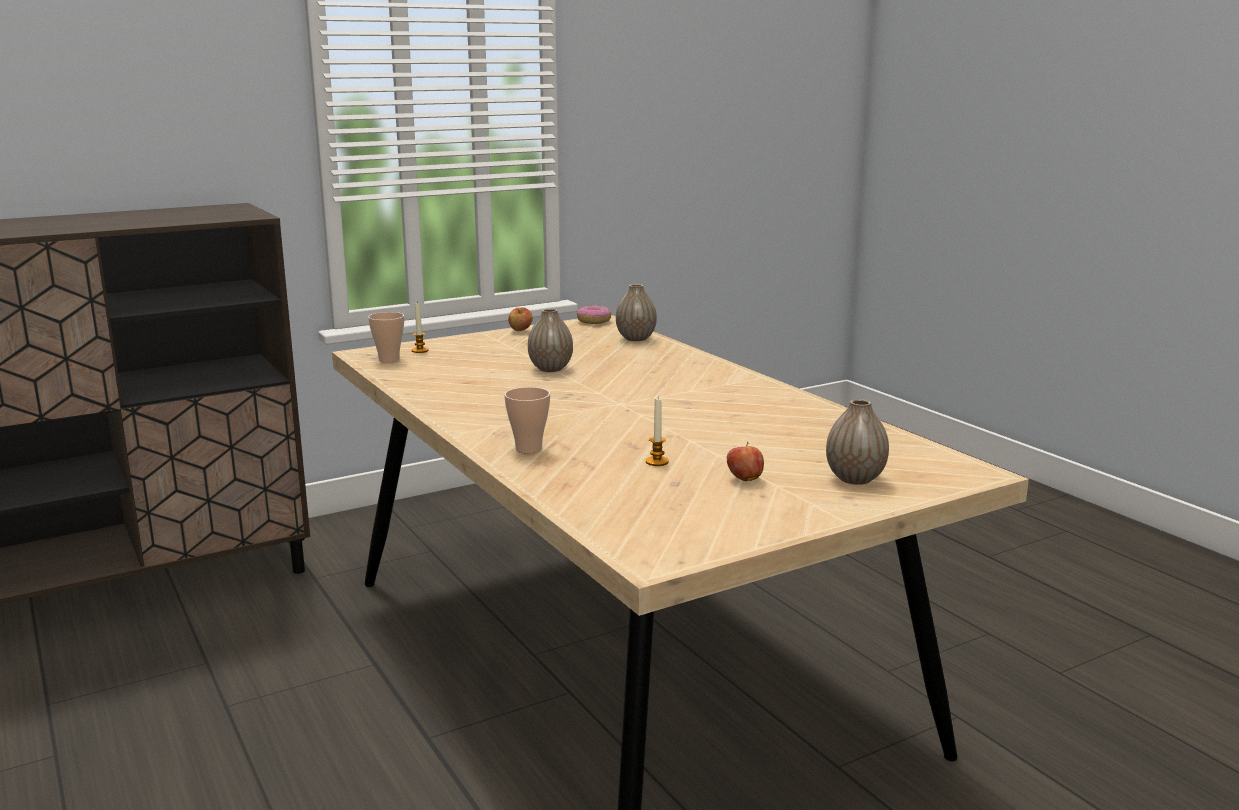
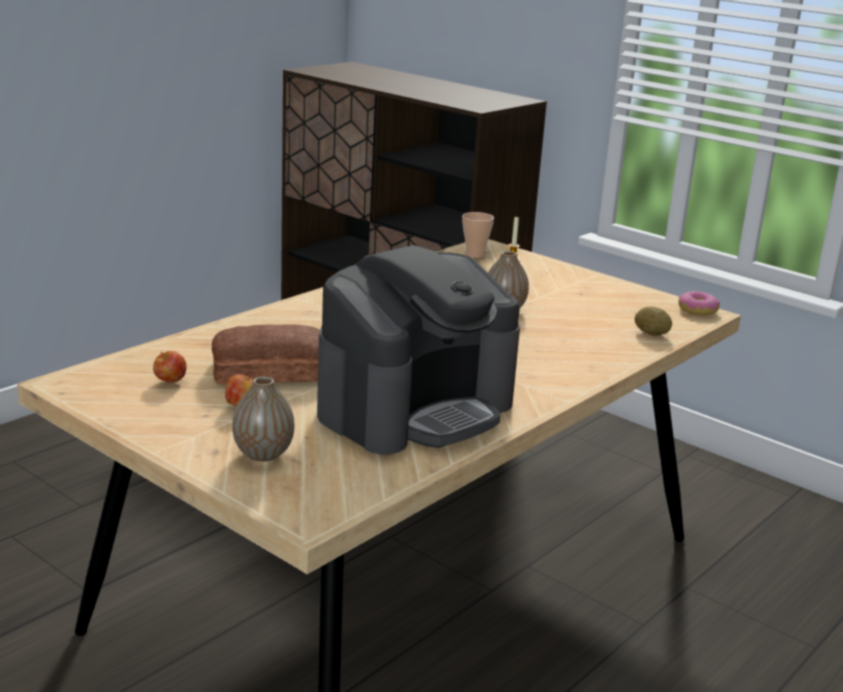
camera: 70 degrees right, 5 degrees up
cup [504,387,550,454] -> none
apple [508,307,533,331] -> apple moved to [153,351,187,383]
vase [616,284,657,341] -> potato [635,306,672,336]
candle [646,398,669,466] -> bread [212,324,319,384]
none -> coffee machine [317,245,520,454]

